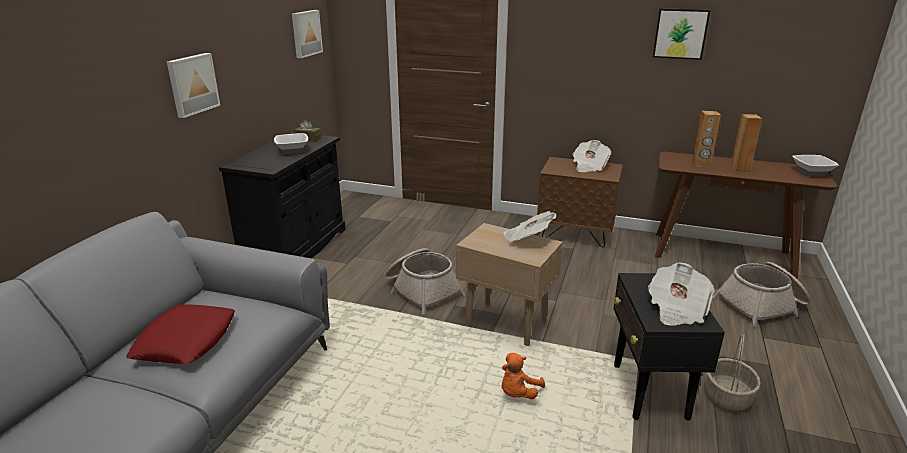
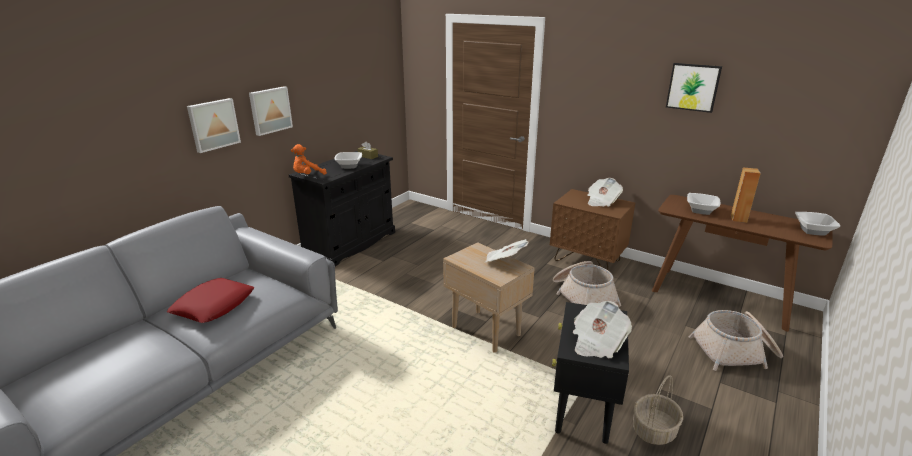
camera: 15 degrees right, 0 degrees up
picture [292,10,323,58] -> picture moved to [187,98,241,153]
basket [385,248,465,315] -> basket moved to [553,261,621,307]
orange plush toy [502,353,545,399] -> orange plush toy moved to [291,144,327,175]
brown speaker [692,111,721,167] -> bowl [687,193,721,215]

